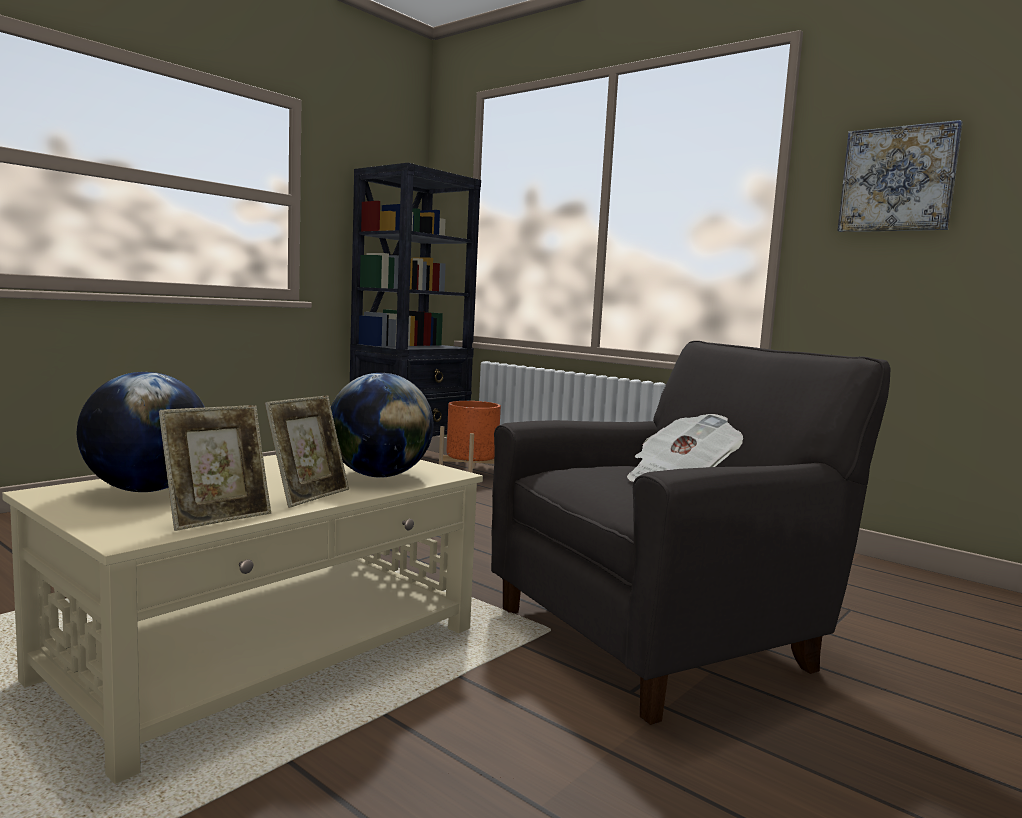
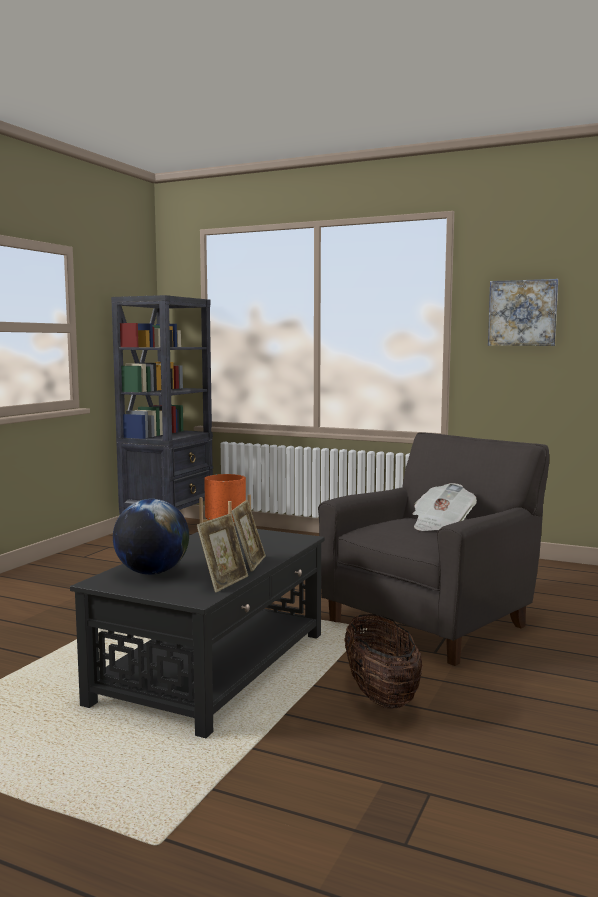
camera: 15 degrees left, 0 degrees up
beige coffee table [2,455,483,784] -> black coffee table [70,526,325,738]
globe [331,373,433,478] -> none
none -> basket [344,614,423,709]

